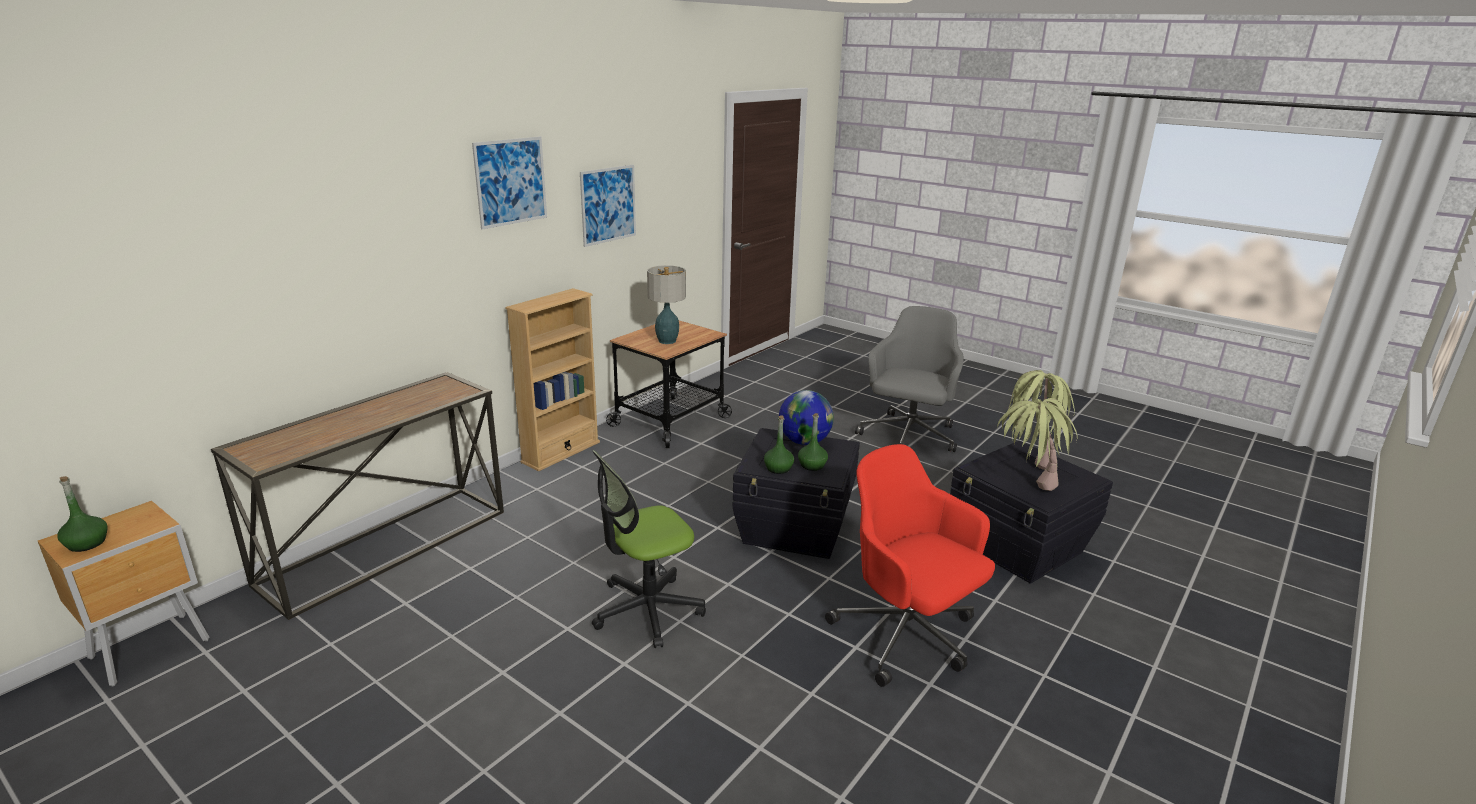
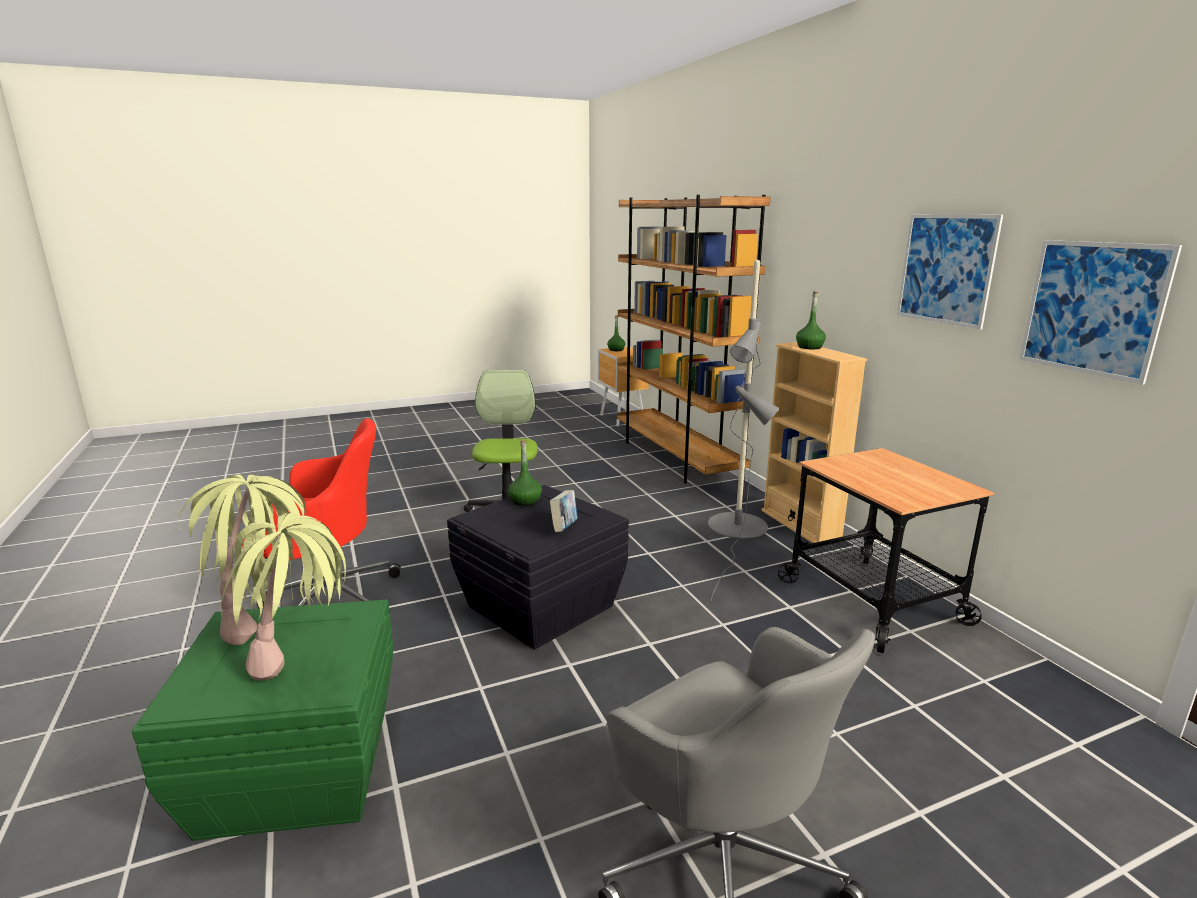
camera: 120 degrees right, 5 degrees down
console table [211,372,504,620] -> brown bookcase [617,195,771,484]
picture [472,137,547,230] -> picture moved to [1019,240,1182,385]
table lamp [647,265,686,344] -> none
globe [779,390,834,445] -> book [550,490,577,532]
green bottle [798,413,828,471] -> green bottle moved to [796,292,826,349]
black storage box [950,441,1113,584] -> green storage box [132,599,394,841]
none -> grey floor lamp [708,260,780,601]

